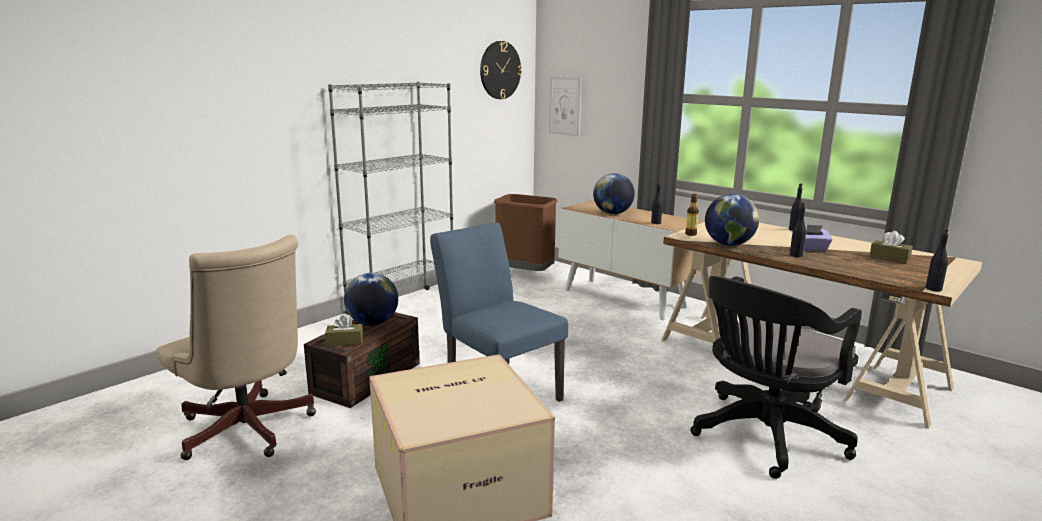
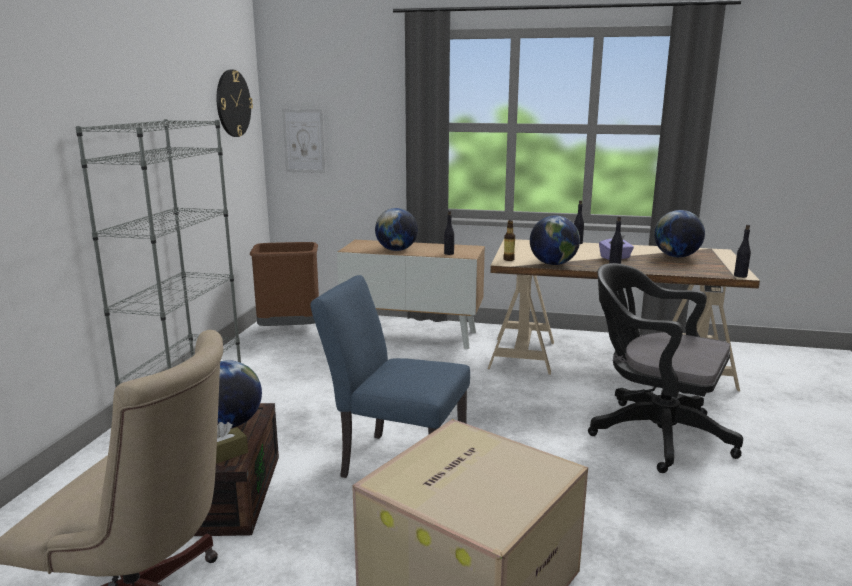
camera: 30 degrees left, 0 degrees up
black office chair [691,276,862,479] -> black office chair turned 105 degrees clockwise [588,263,743,473]
brown tissue box [869,231,913,264] -> globe [654,210,705,258]

